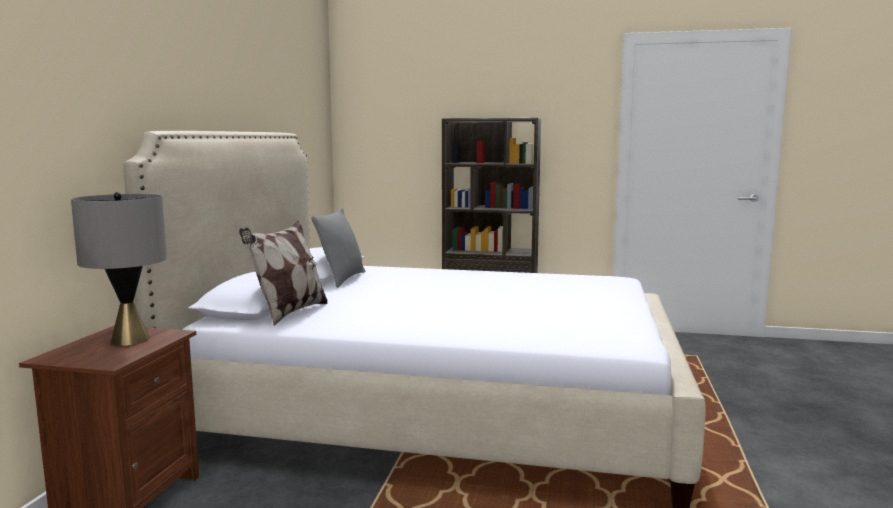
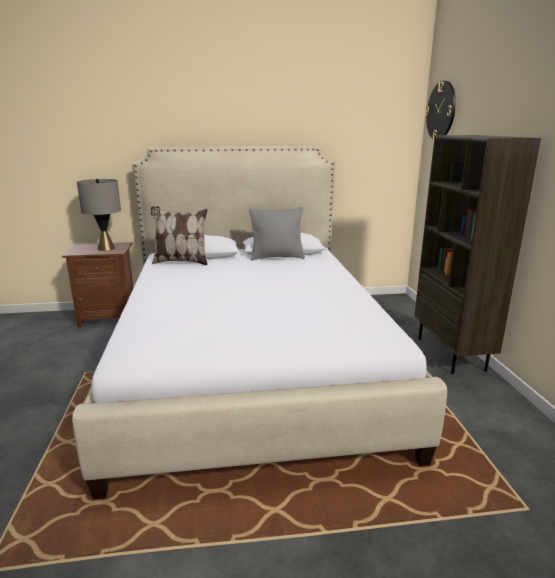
camera: 70 degrees right, 10 degrees up
none -> wall clock [425,81,456,139]

